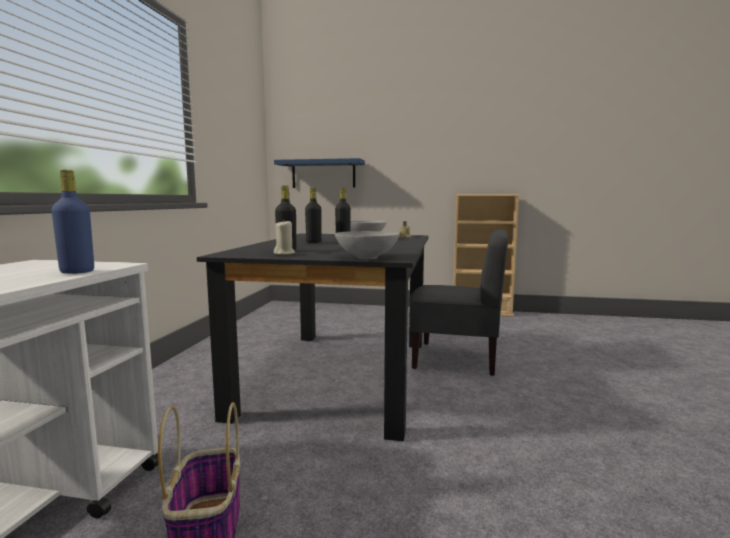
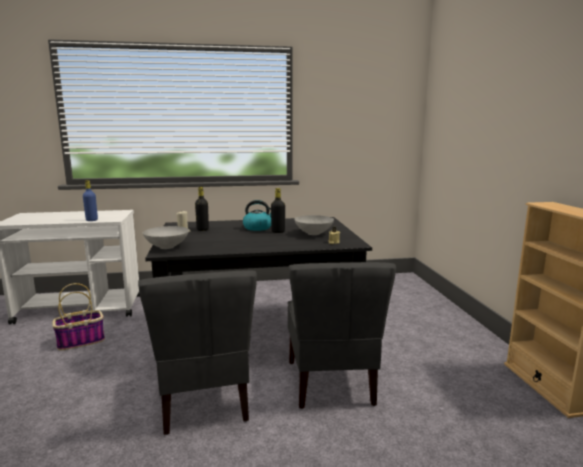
camera: 70 degrees right, 5 degrees up
blue shelf [274,158,365,188] -> none
black bottle [305,187,322,243] -> kettle [243,200,271,231]
none -> grey chair [138,270,257,435]

